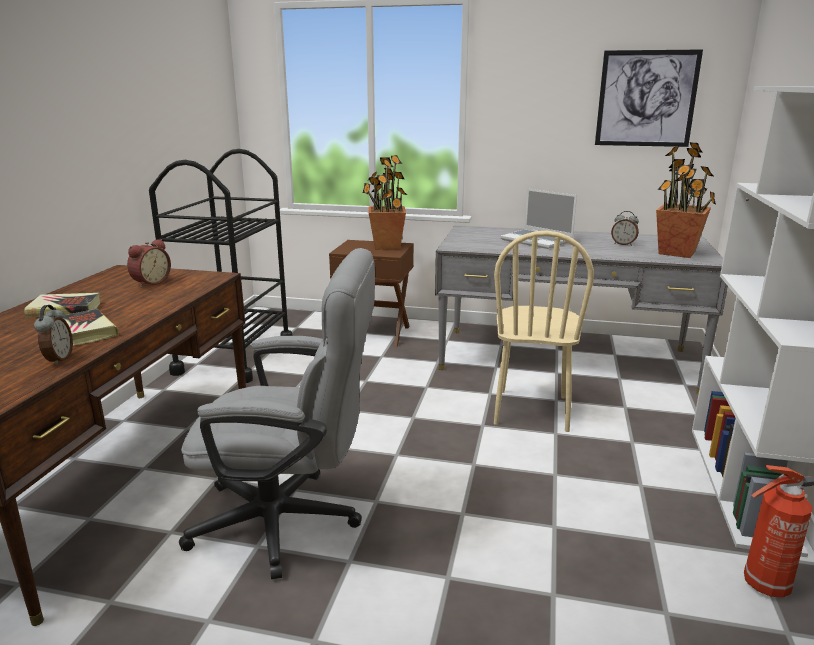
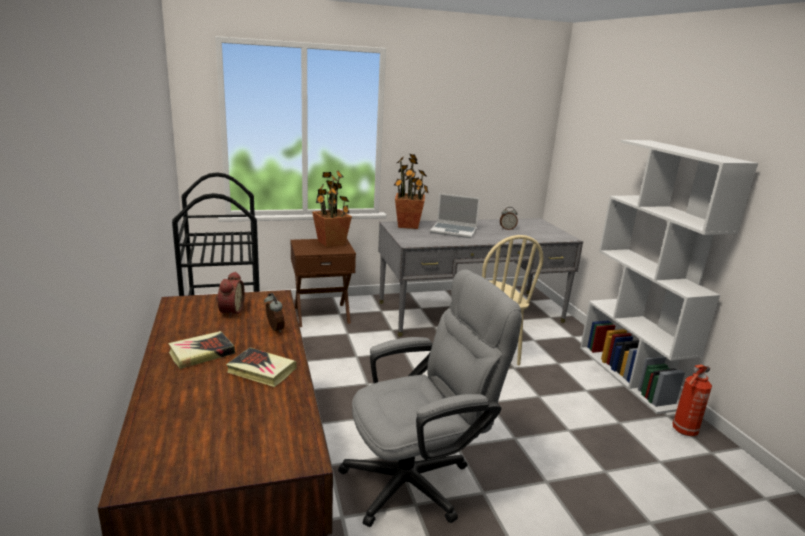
camera: 30 degrees left, 0 degrees up
alarm clock [34,305,73,365] -> alarm clock moved to [264,293,285,333]
picture [595,49,703,147] -> none
potted plant [656,142,716,258] -> potted plant moved to [394,154,429,229]

